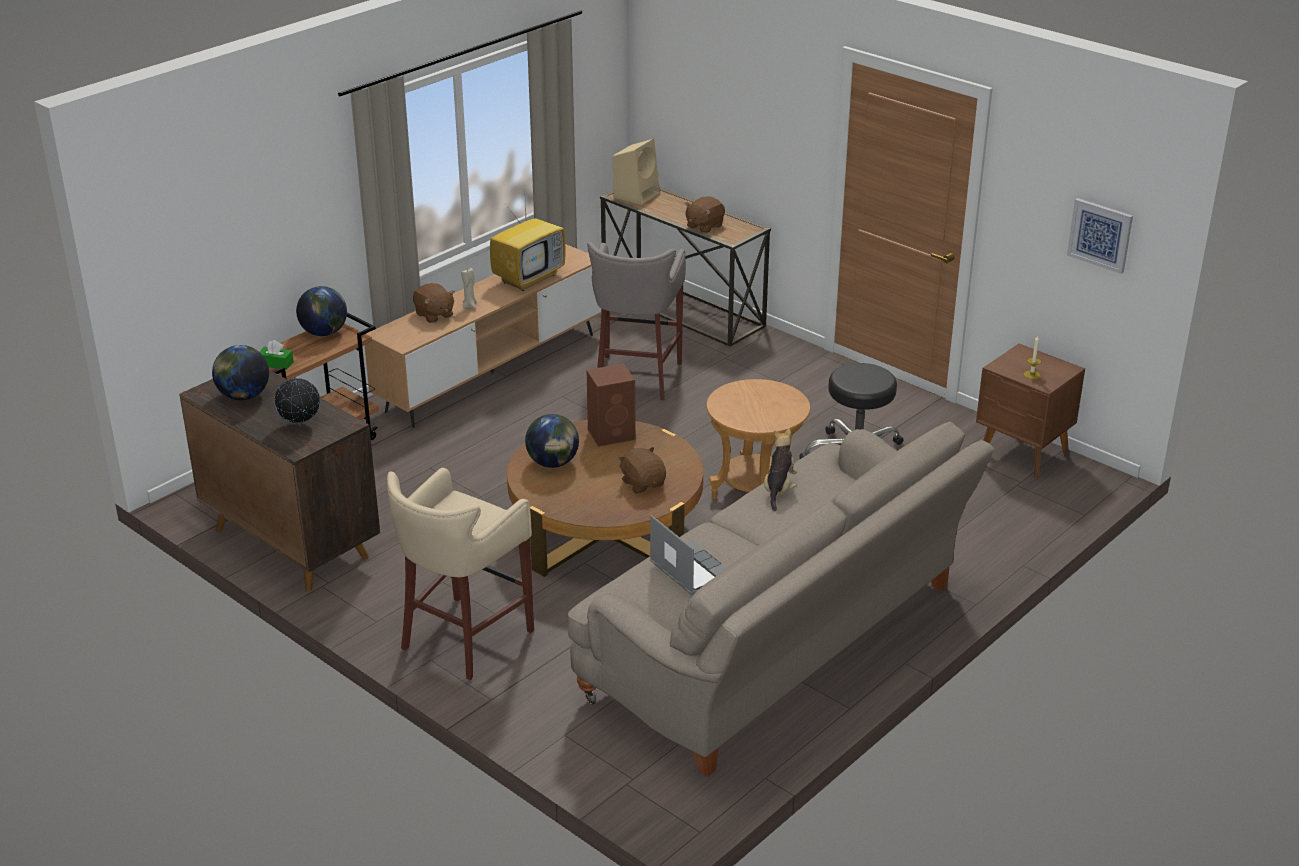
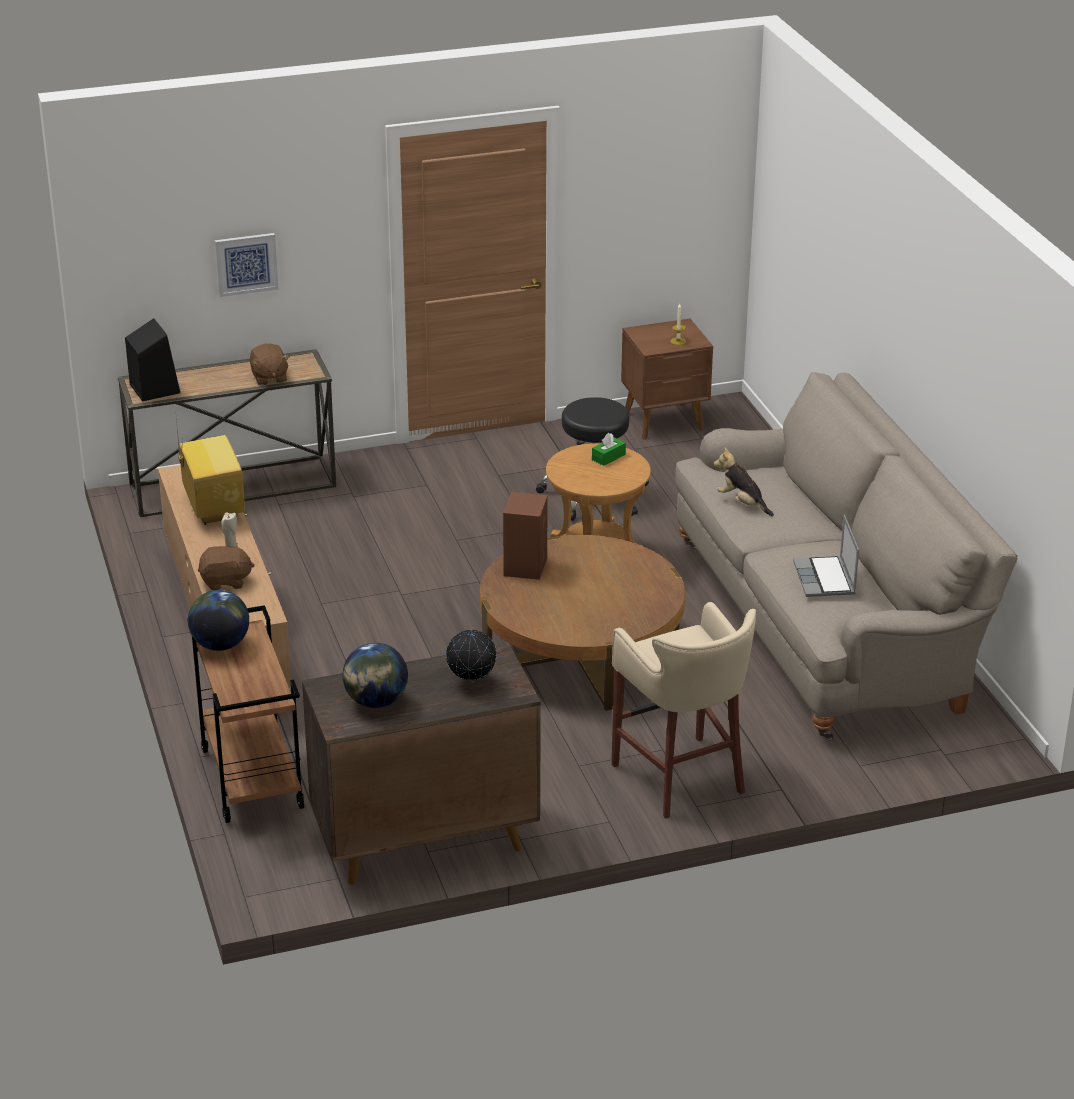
camera: 60 degrees left, 0 degrees up
green tissue box [259,340,294,370] -> green tissue box moved to [592,433,626,466]
globe [525,414,579,468] -> none
grey stool [587,242,686,400] -> none
beige speaker [613,139,660,205] -> black speaker [125,318,180,401]
brown plush toy [618,447,666,493] -> none
laptop [650,515,727,595] -> laptop turned 90 degrees counterclockwise [793,515,859,597]
picture [1067,198,1133,274] -> picture moved to [215,233,278,297]

